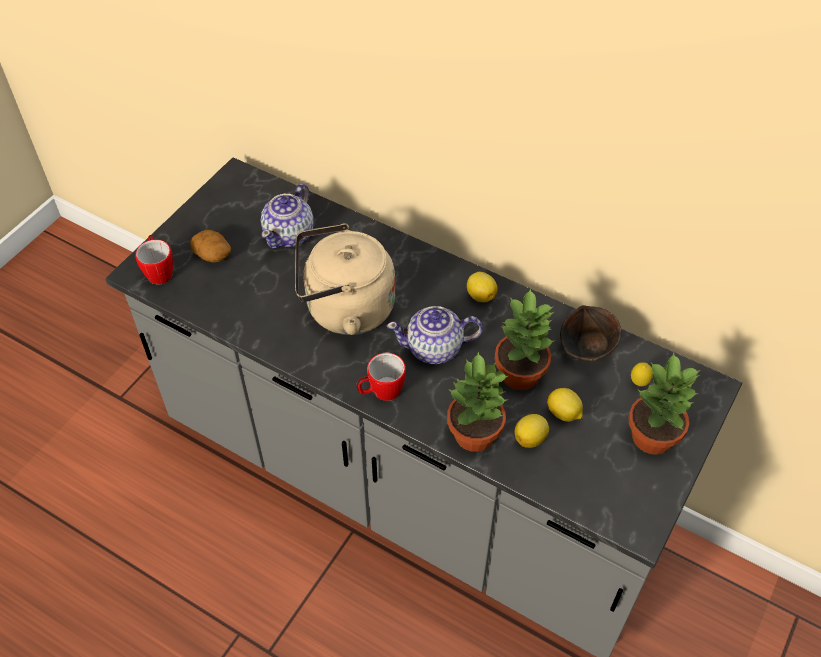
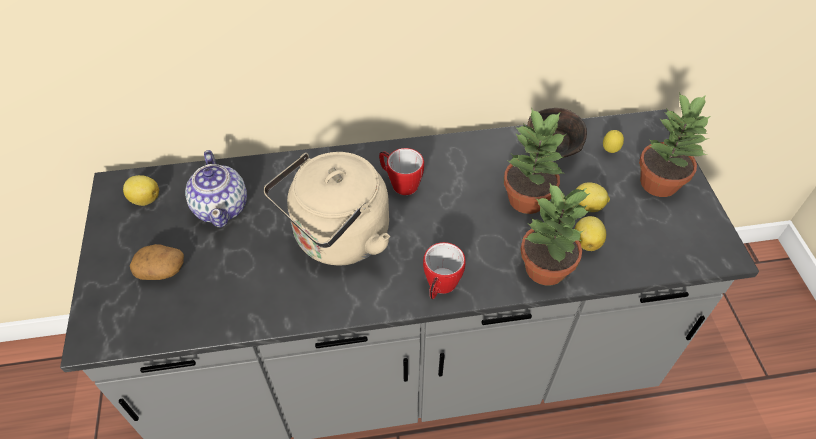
camera: 40 degrees left, 0 degrees up
mug [135,235,173,284] -> mug moved to [379,148,424,195]
teapot [387,306,483,364] -> none
lemon [467,272,498,302] -> lemon moved to [123,175,159,206]

